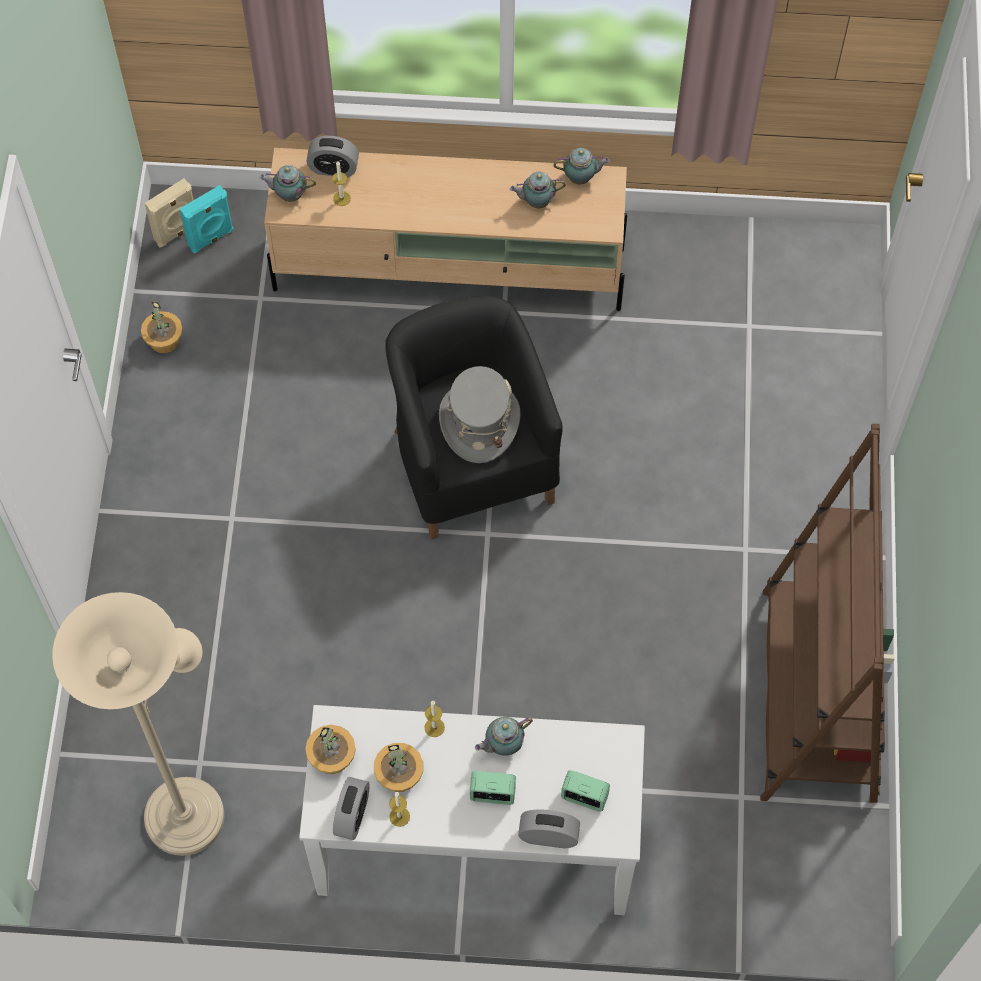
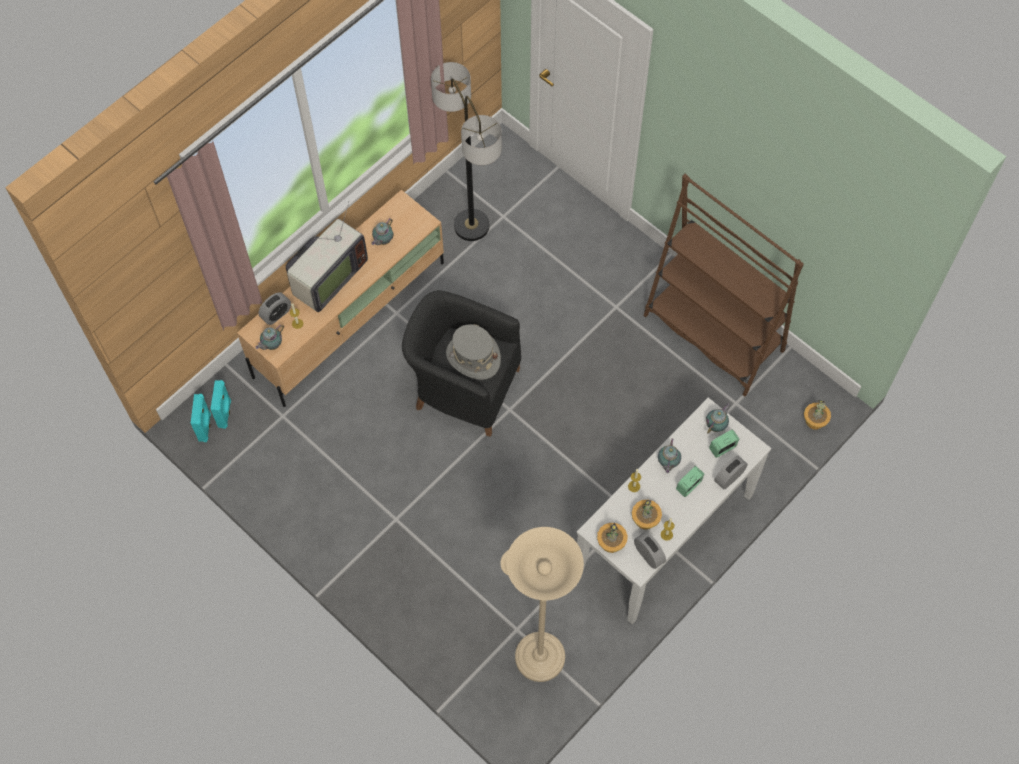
camera: 50 degrees left, 0 degrees up
potted plant [141,301,183,353] -> potted plant moved to [804,400,831,429]
beige speaker [145,179,193,247] -> turquoise speaker [191,394,211,442]
teapot [553,148,610,185] -> teapot moved to [706,403,730,433]
none -> television [286,202,368,312]
none -> floor lamp [431,62,502,241]

